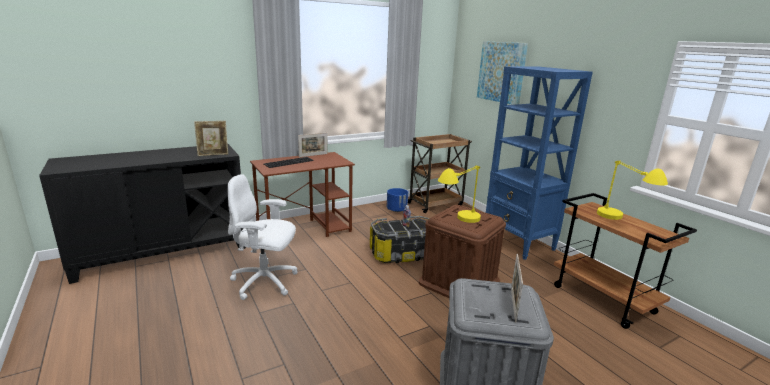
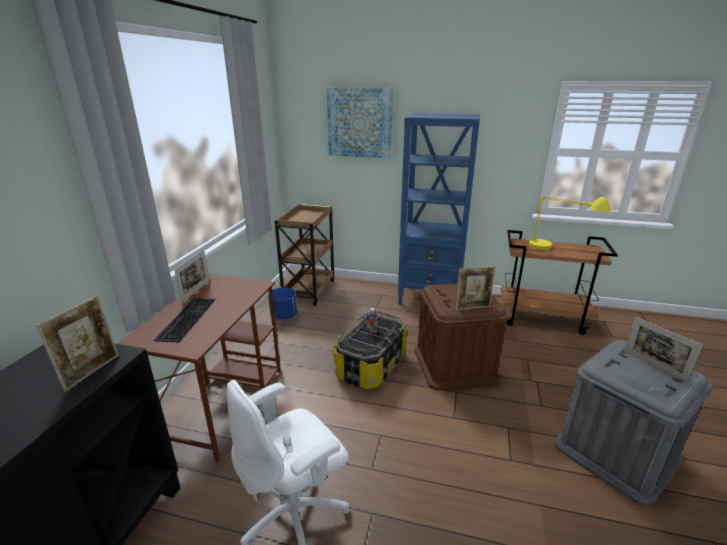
camera: 45 degrees left, 5 degrees up
yellow table lamp [438,165,481,223] -> picture frame [456,266,495,310]

